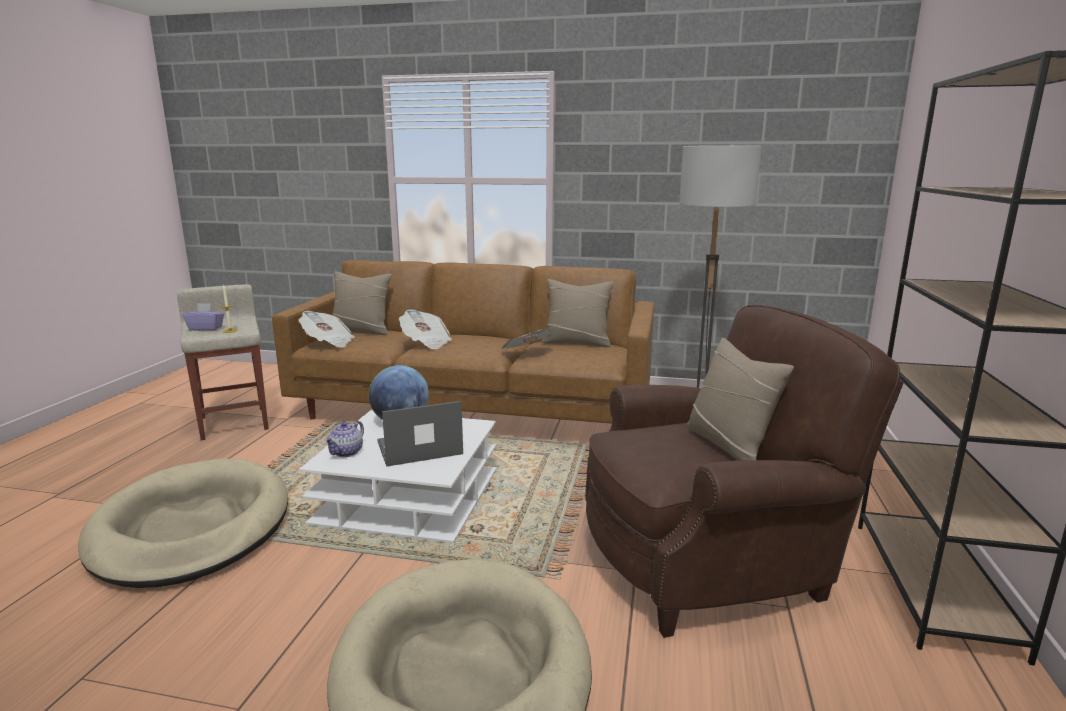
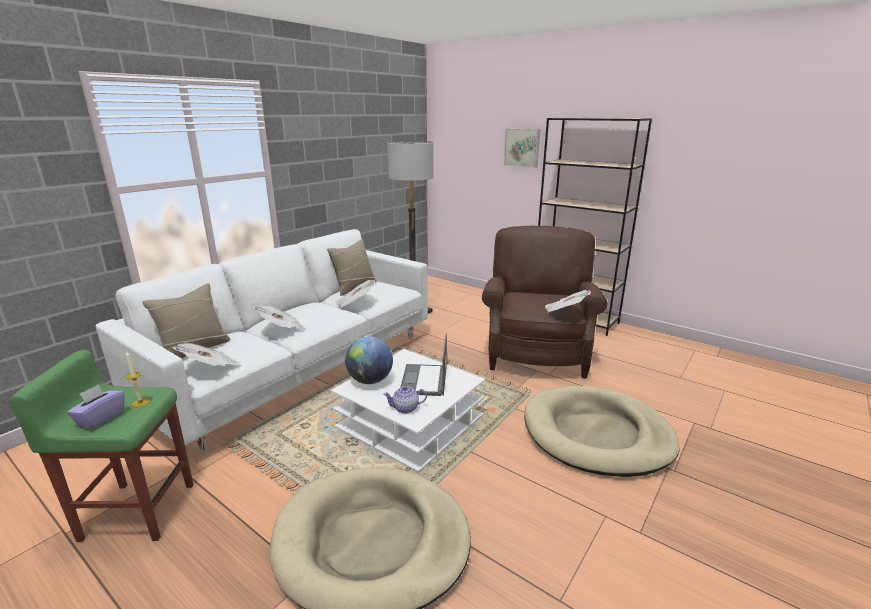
camera: 65 degrees left, 5 degrees up
beige stool [177,284,269,440] -> green stool [9,350,193,542]
brown sofa [272,260,654,424] -> white sofa [96,229,428,454]
teapot [324,421,364,457] -> teapot turned 120 degrees clockwise [383,386,427,414]
beige pillow [686,338,794,461] -> none
none -> picture [504,129,540,168]
none -> newspaper [545,290,591,313]

